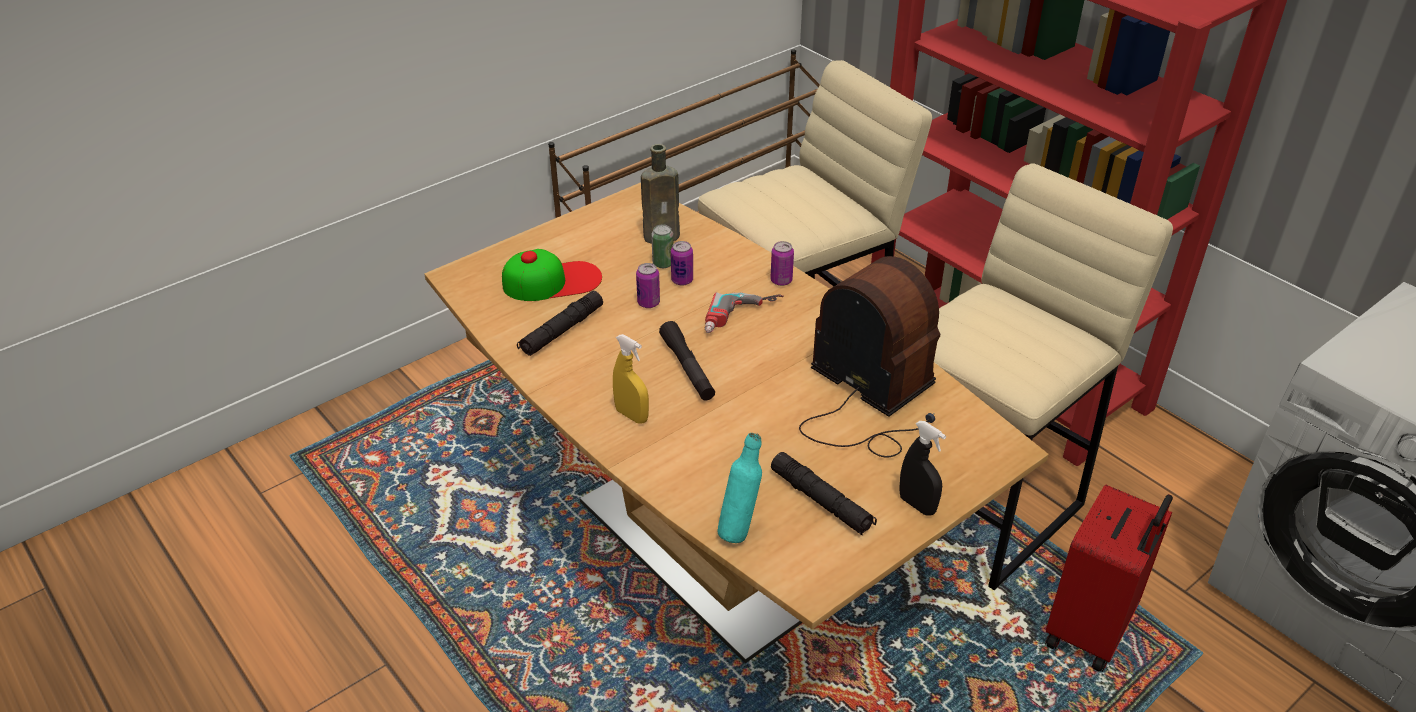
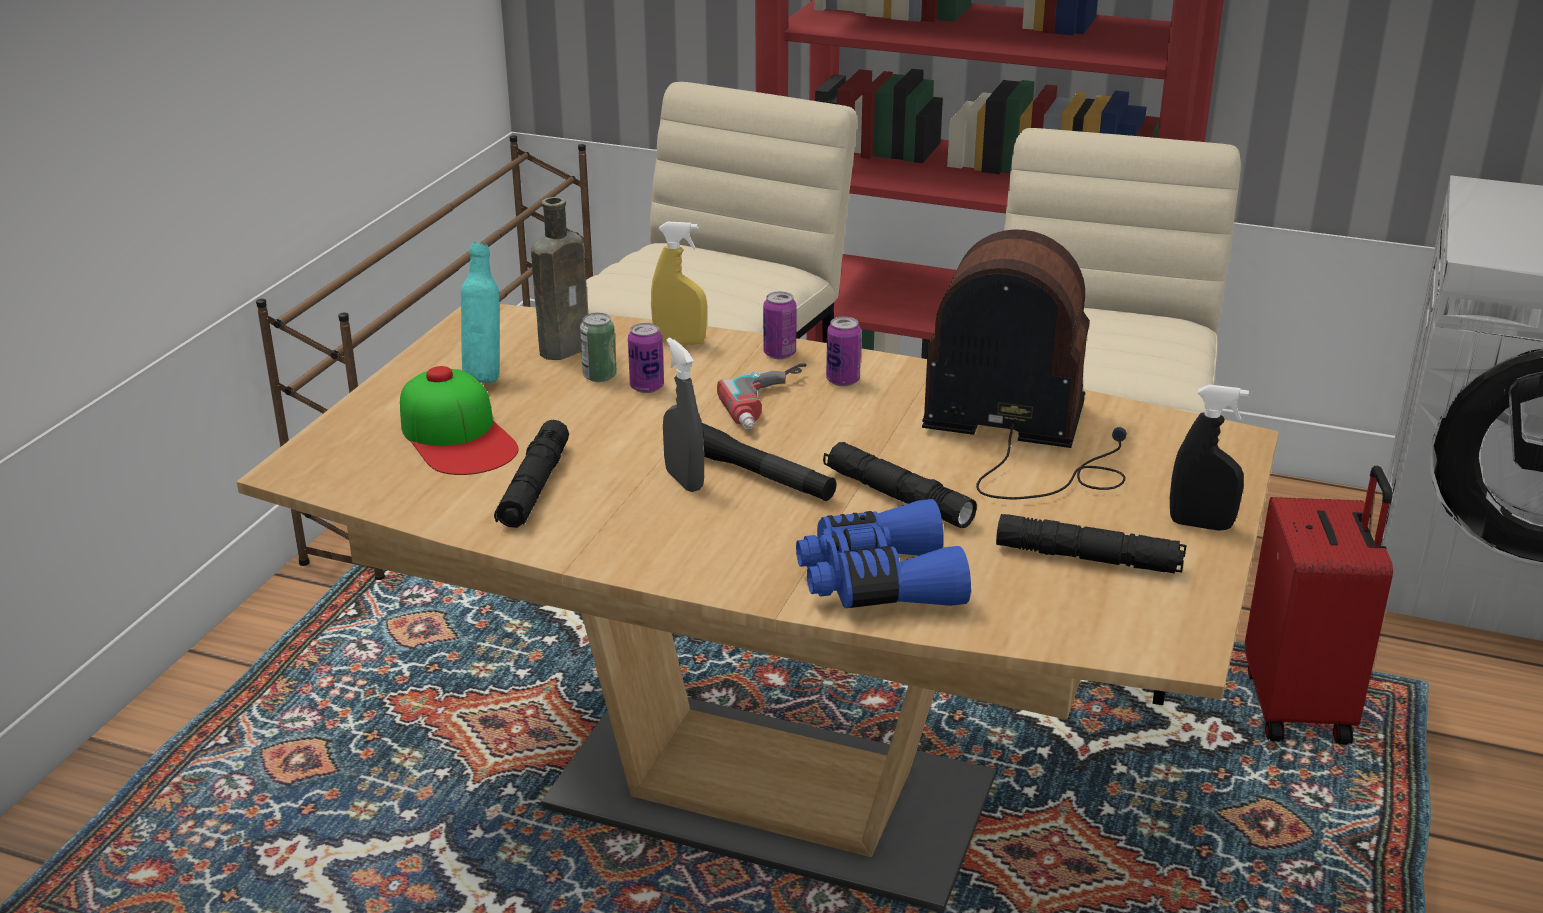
camera: 30 degrees left, 10 degrees down
cap [502,249,602,301] -> cap turned 105 degrees clockwise [400,366,518,475]
yellow spray bottle [613,334,649,424] -> yellow spray bottle moved to [651,221,707,345]
can [636,263,660,308] -> can moved to [826,317,861,386]
turquoise bottle [717,433,762,543] -> turquoise bottle moved to [461,242,500,383]
none -> grey spray bottle [663,338,704,492]
none -> blue binoculars [796,499,971,608]
none -> black flashlight [823,442,977,528]

